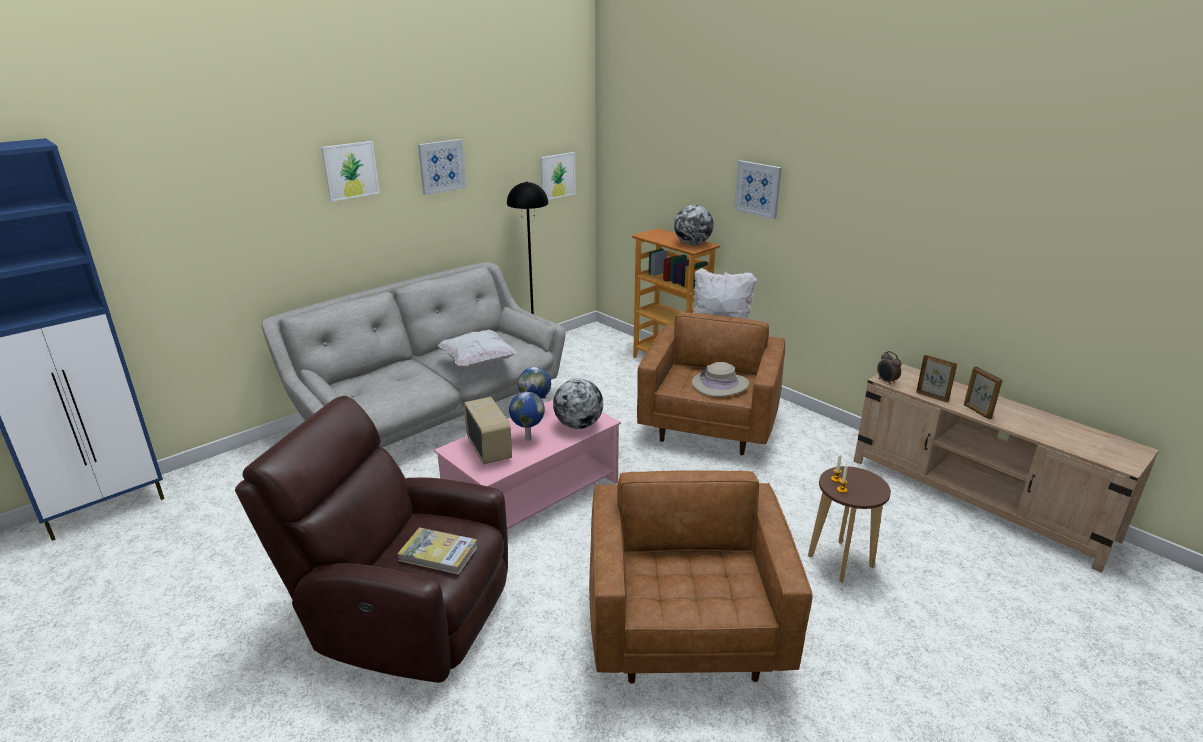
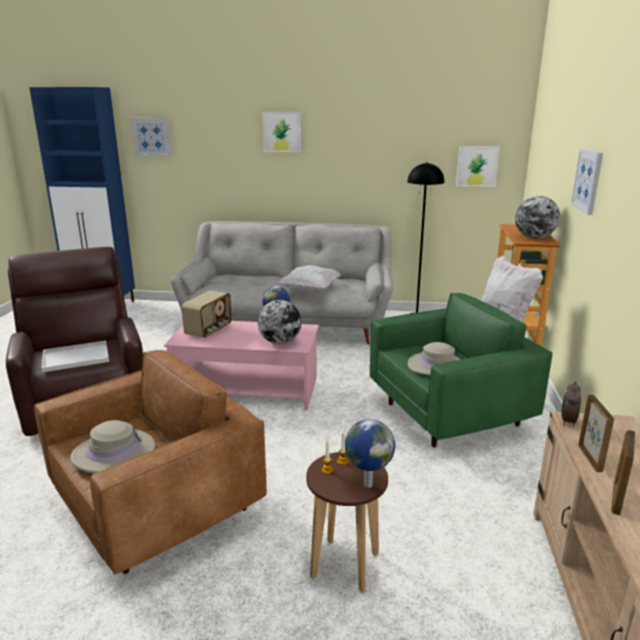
camera: 50 degrees right, 5 degrees down
book [397,528,478,574] -> white tray [42,341,109,372]
picture [418,139,466,195] -> picture moved to [131,117,171,157]
globe [509,392,545,441] -> globe moved to [345,419,395,488]
brown armchair [637,313,785,455] -> green armchair [370,293,553,447]
none -> beige hat [70,420,155,473]

